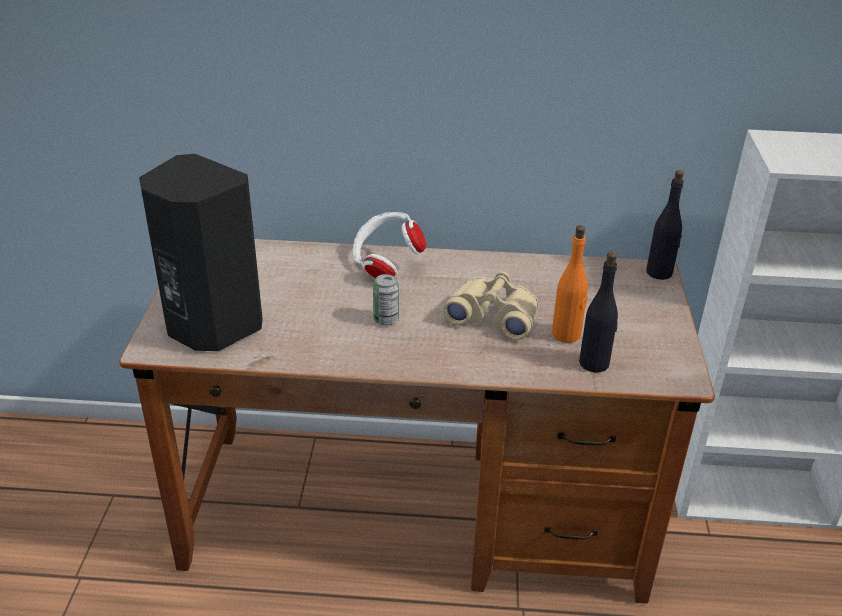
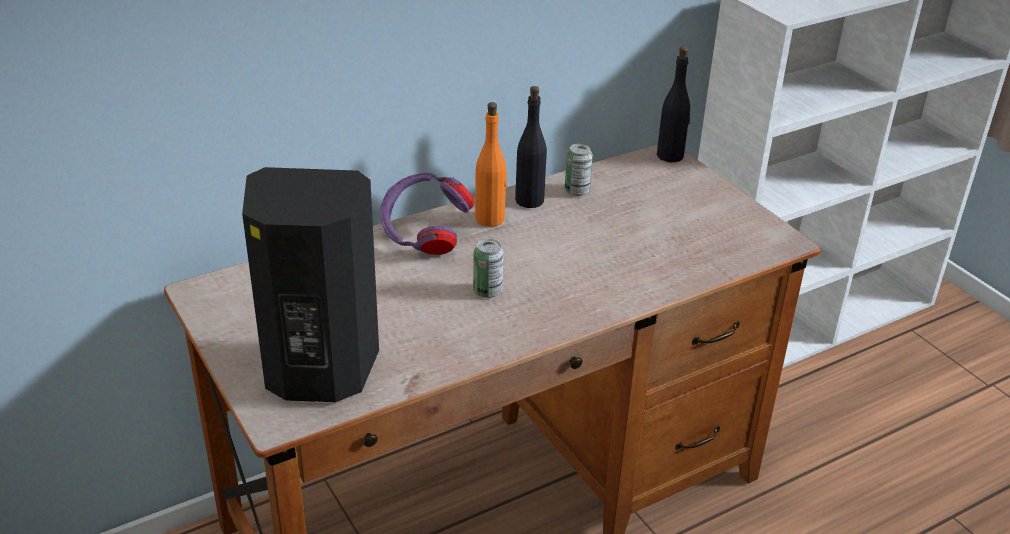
camera: 35 degrees left, 0 degrees up
white headphones [353,212,426,278] -> purple headphones [380,173,474,255]
beige binoculars [443,272,539,340] -> none
orange bottle [552,225,588,343] -> orange bottle moved to [475,102,507,227]
black bottle [579,252,618,372] -> black bottle moved to [515,86,547,208]
none -> can [565,144,593,196]

